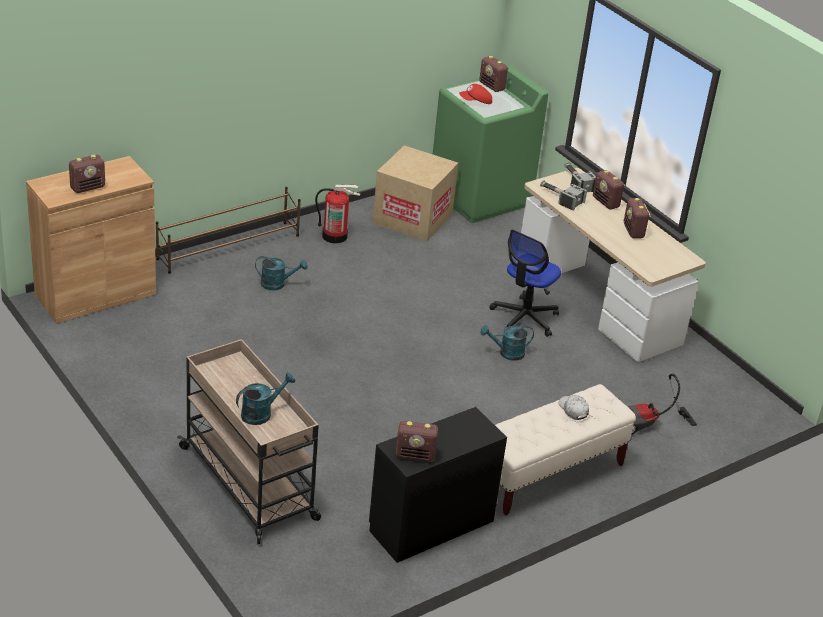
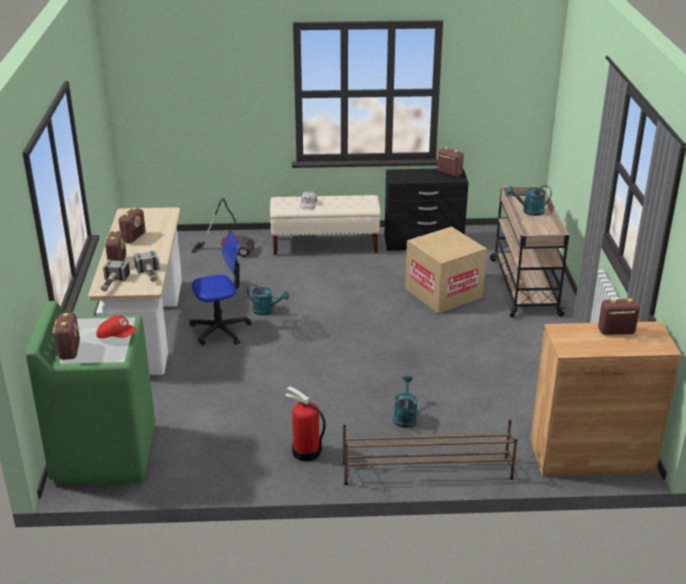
camera: 145 degrees left, 5 degrees down
turquoise watering can [255,256,308,290] -> turquoise watering can turned 60 degrees clockwise [393,375,418,428]
cardboard box [373,145,458,242] -> cardboard box moved to [405,227,487,313]

